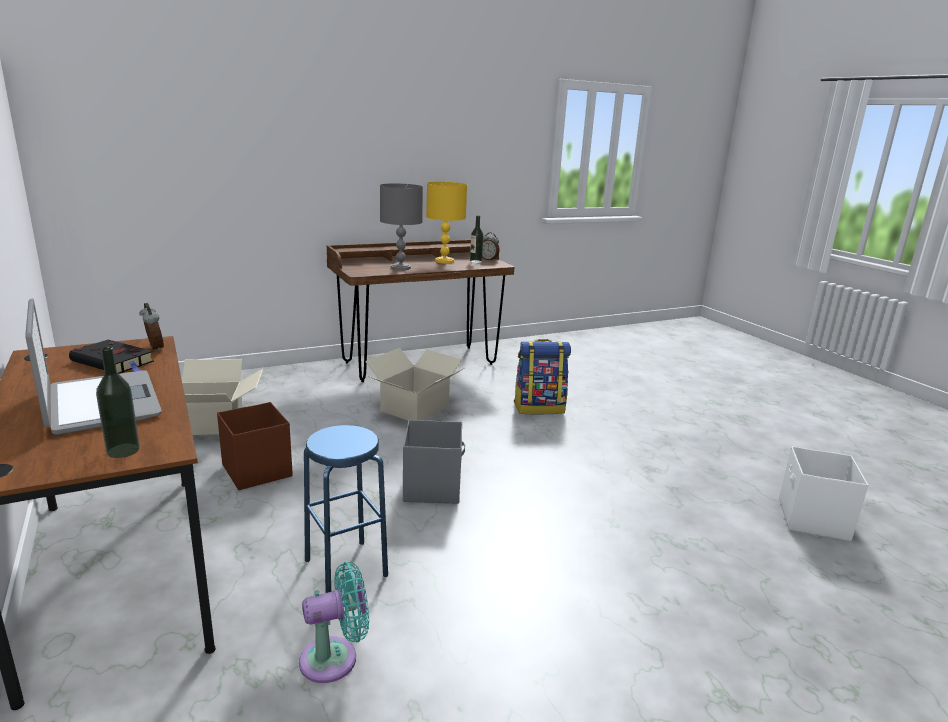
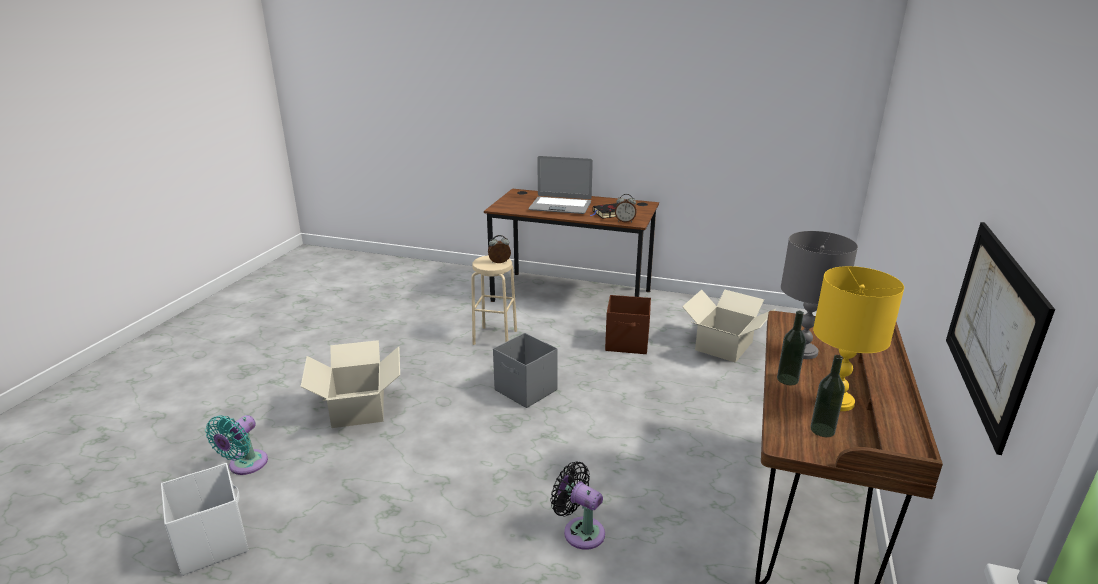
camera: 135 degrees right, 5 degrees up
bottle [96,347,140,458] -> bottle moved to [777,311,806,385]
turquoise fan [299,562,369,683] -> turquoise fan moved to [205,415,268,475]
blue stool [304,425,388,593] -> beige stool [471,255,517,345]
cardboard box [365,348,466,420] -> cardboard box moved to [300,340,400,428]
alarm clock [482,233,500,261] -> alarm clock moved to [488,235,511,263]
backpack [514,339,571,415] -> black fan [550,461,605,550]
none -> picture [946,222,1055,455]

